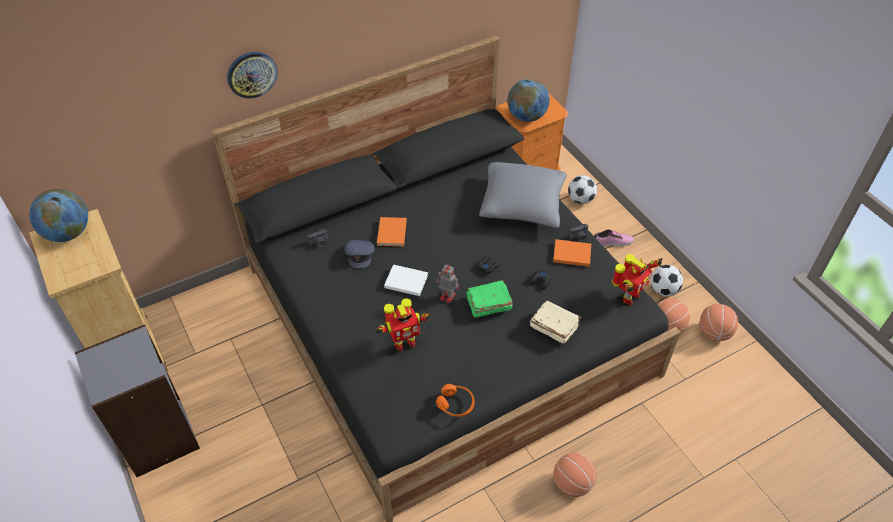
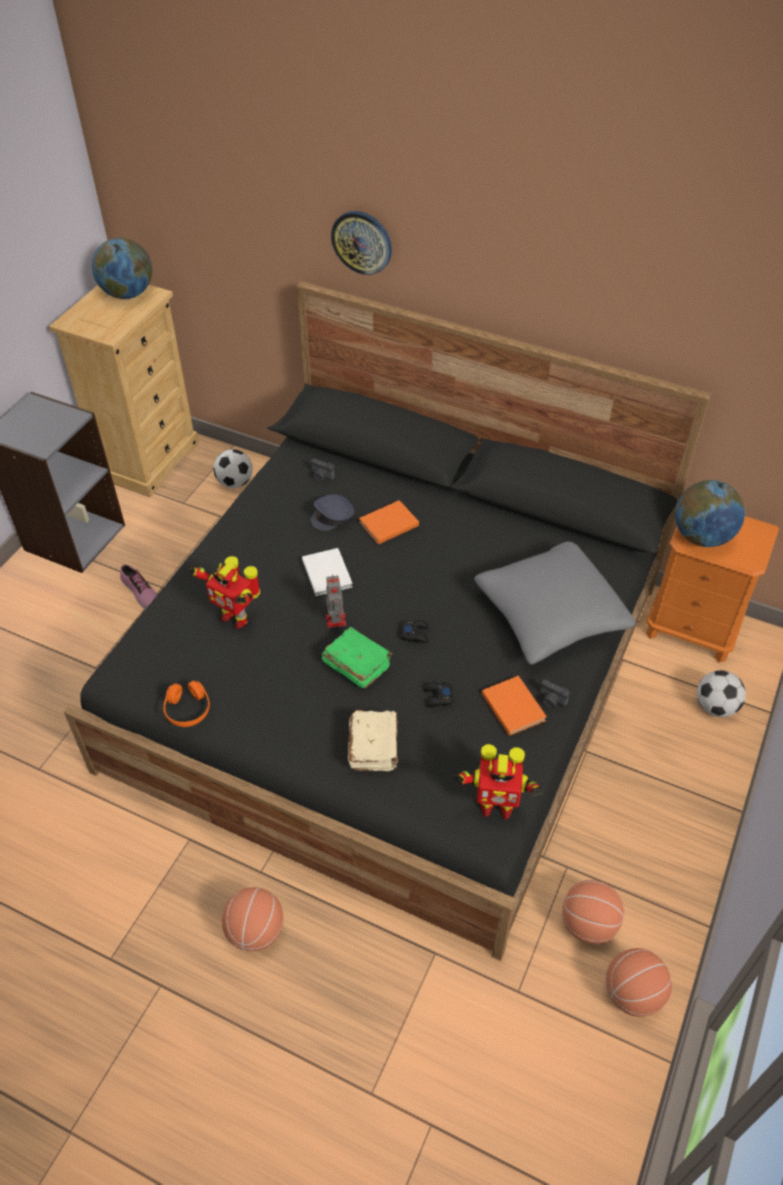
camera: 55 degrees right, 0 degrees up
shoe [594,230,634,246] -> shoe moved to [120,564,157,609]
football [651,265,683,296] -> football moved to [214,449,253,488]

